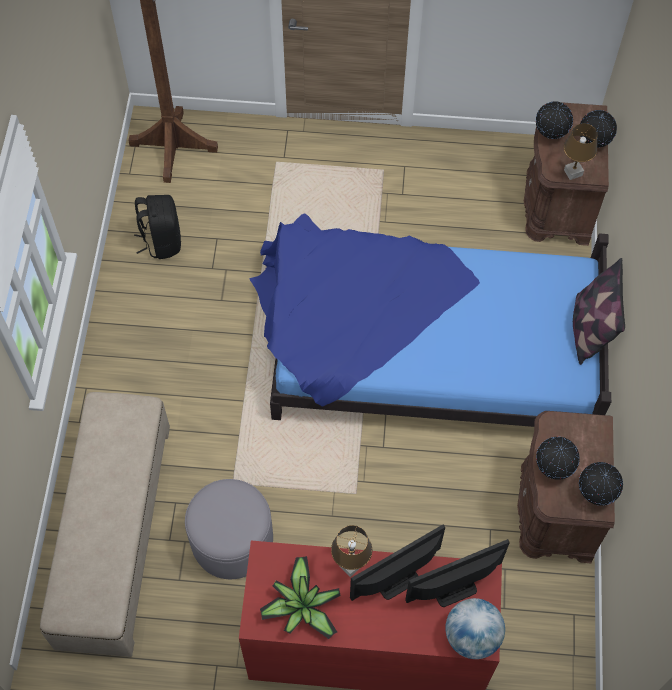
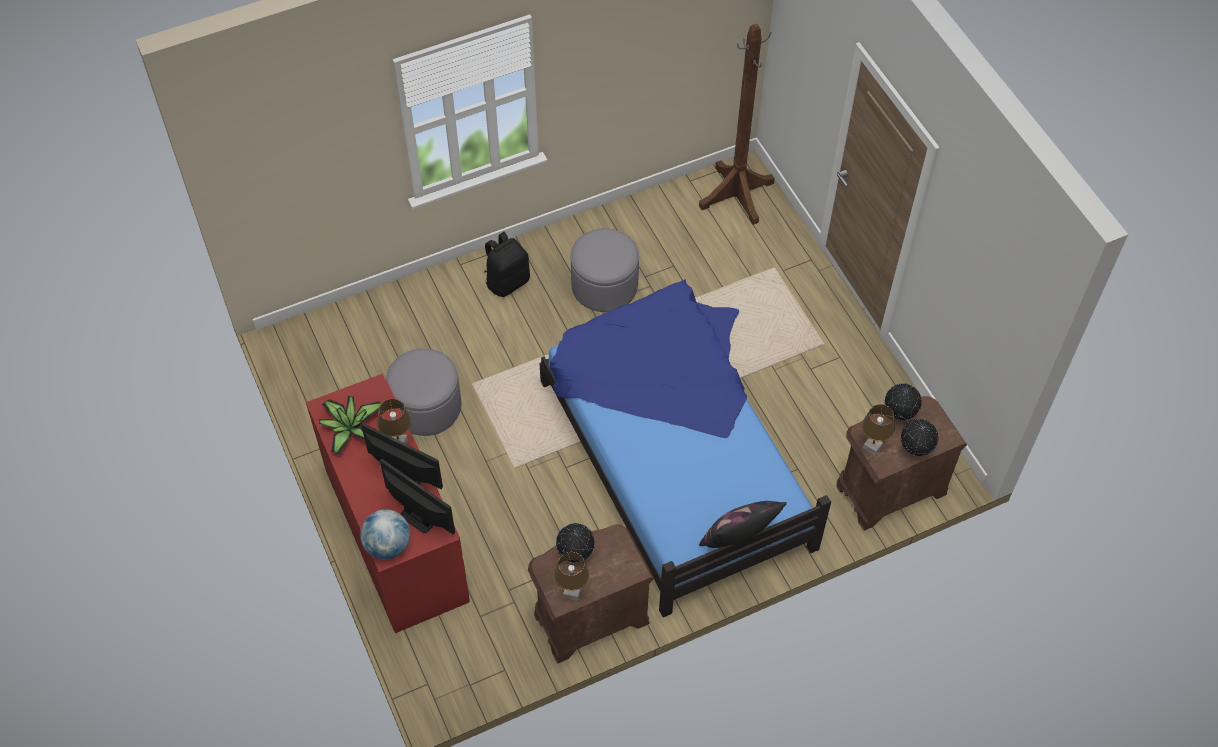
camera: 60 degrees right, 5 degrees down
beige bench [40,392,170,657] -> none
black backpack [134,195,181,259] -> black backpack moved to [484,232,530,297]
globe [579,462,623,506] -> brown table lamp [554,552,589,601]
none -> grey ottoman [571,228,639,312]

